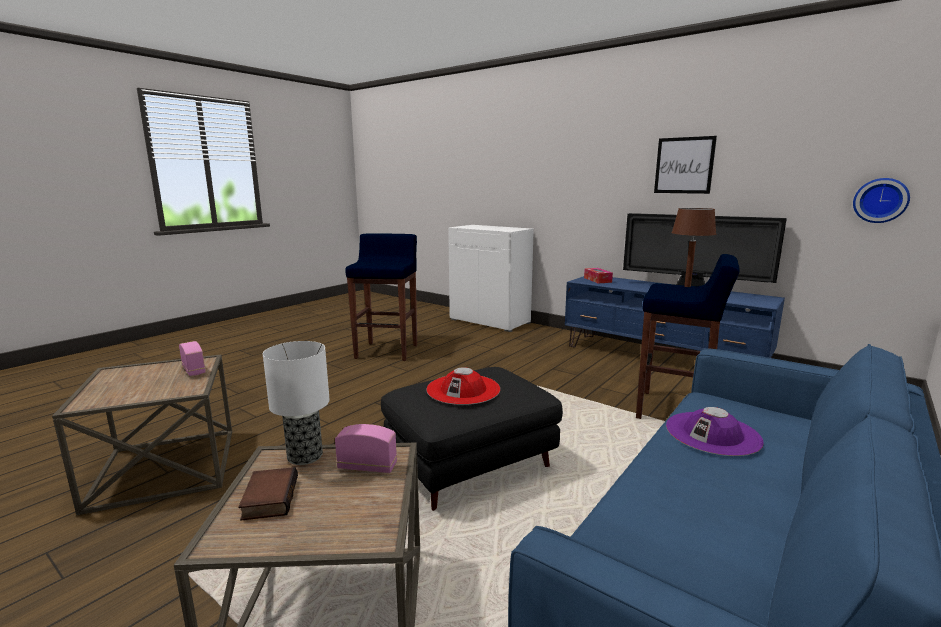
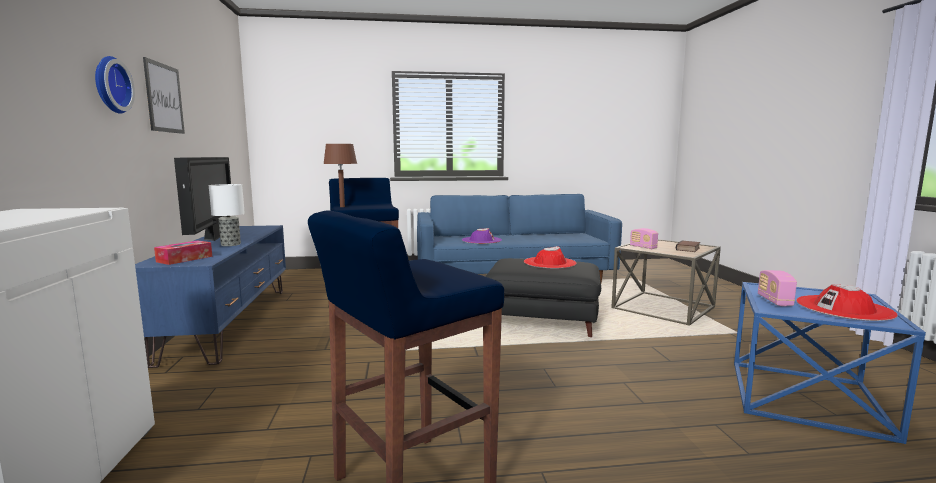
camera: 135 degrees left, 5 degrees down
brown side table [52,355,232,515] -> blue side table [734,282,926,444]
table lamp [263,341,330,465] -> table lamp moved to [209,184,245,246]
wall clock [853,178,910,223] -> wall clock moved to [95,56,135,114]
none -> red hat [796,284,898,321]

